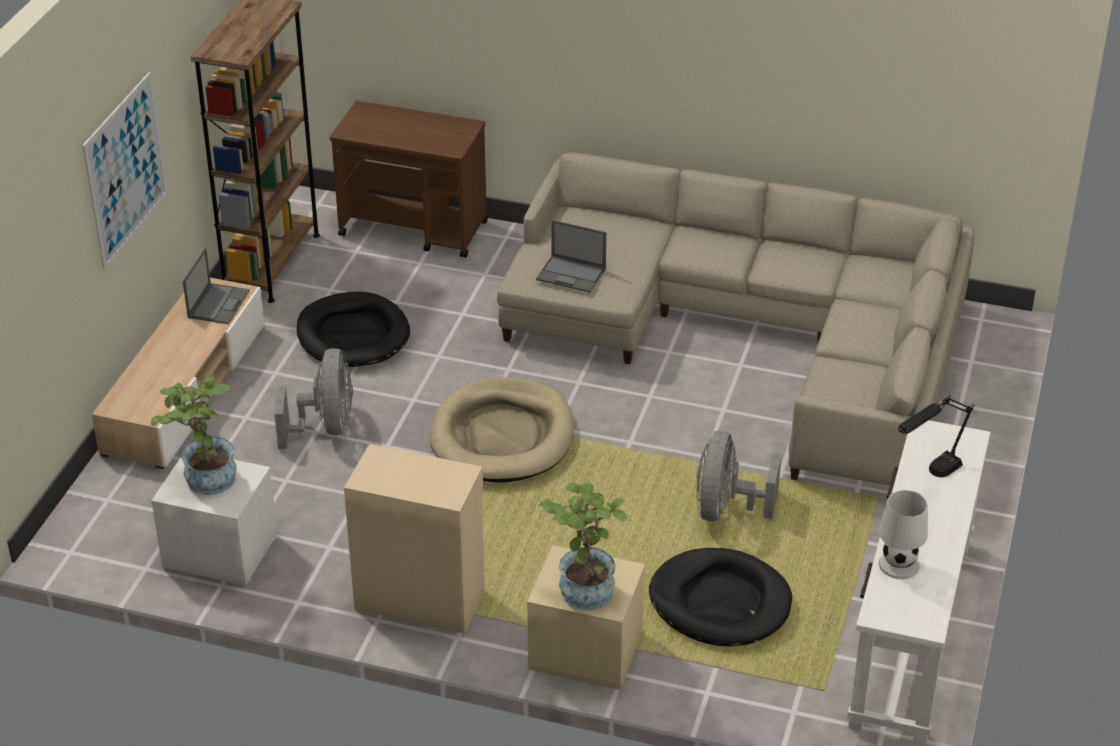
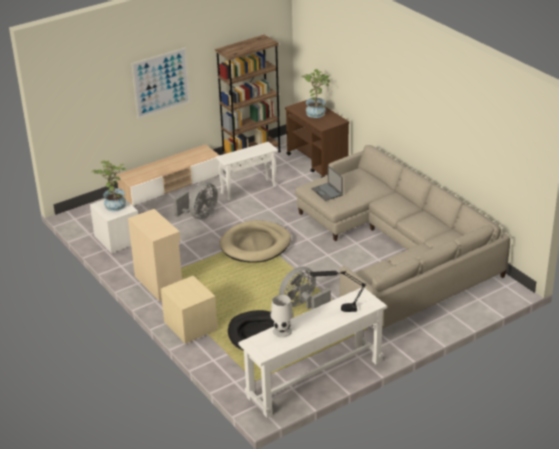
camera: 40 degrees right, 5 degrees down
laptop [183,248,250,324] -> none
black dog bed [297,292,410,367] -> white side table [216,142,278,201]
potted plant [539,482,627,611] -> potted plant moved to [301,69,330,118]

